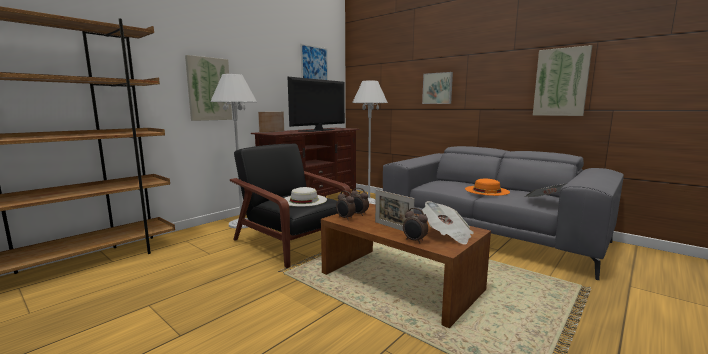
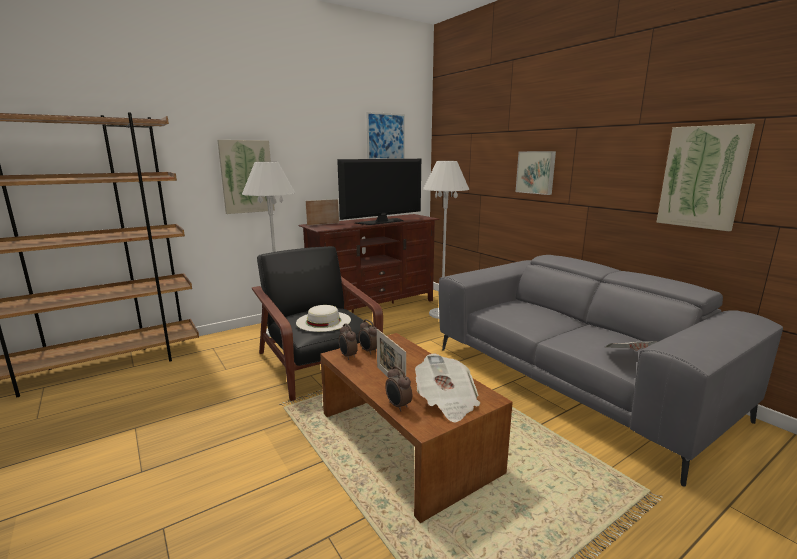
camera: 15 degrees right, 5 degrees up
orange hat [465,179,510,196] -> none

